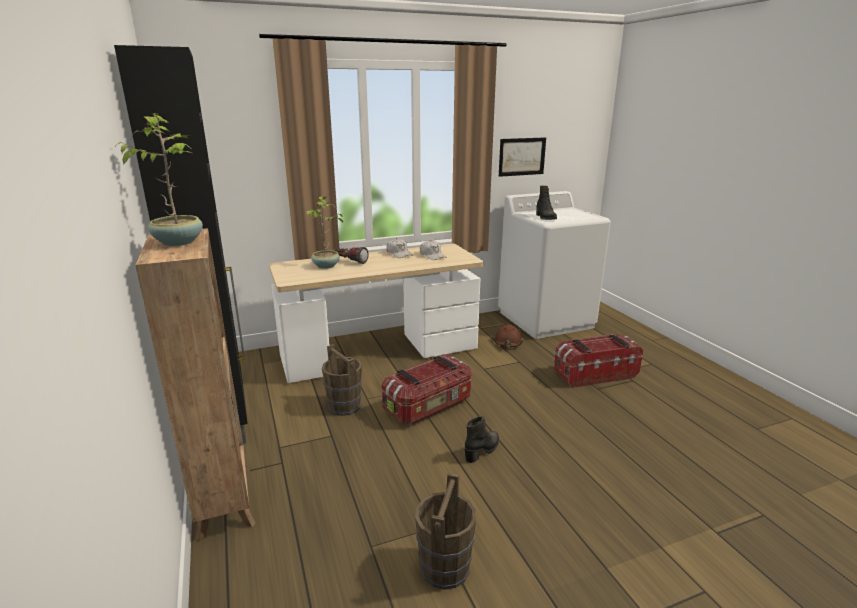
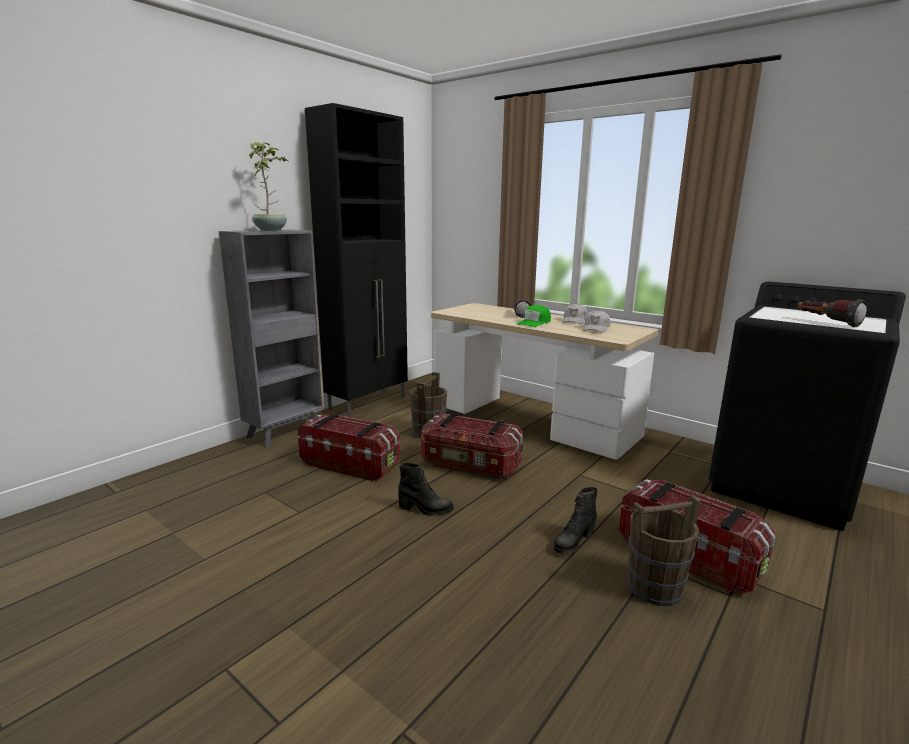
camera: 60 degrees right, 5 degrees down
brown bookcase [136,228,255,541] -> grey bookcase [219,230,324,447]
potted plant [305,197,346,269] -> none
brown bucket [415,473,476,590] -> brown bucket moved to [627,494,701,606]
brown hard hat [494,324,523,347] -> none
white washing machine [498,191,611,339] -> black washing machine [709,281,906,531]
picture [499,137,546,177] -> none
black boot [536,186,557,220] -> black boot moved to [554,487,598,554]
none -> storage box [297,414,400,482]
none -> green cap [517,305,551,327]
none -> flashlight [797,299,867,327]

